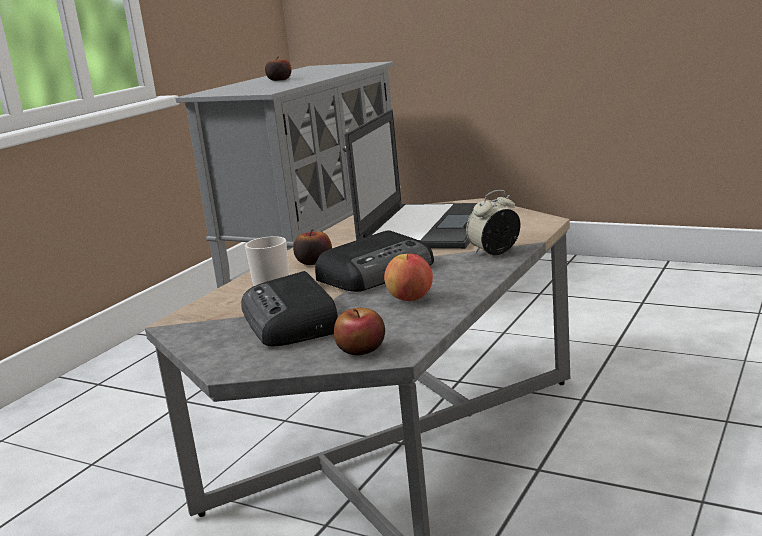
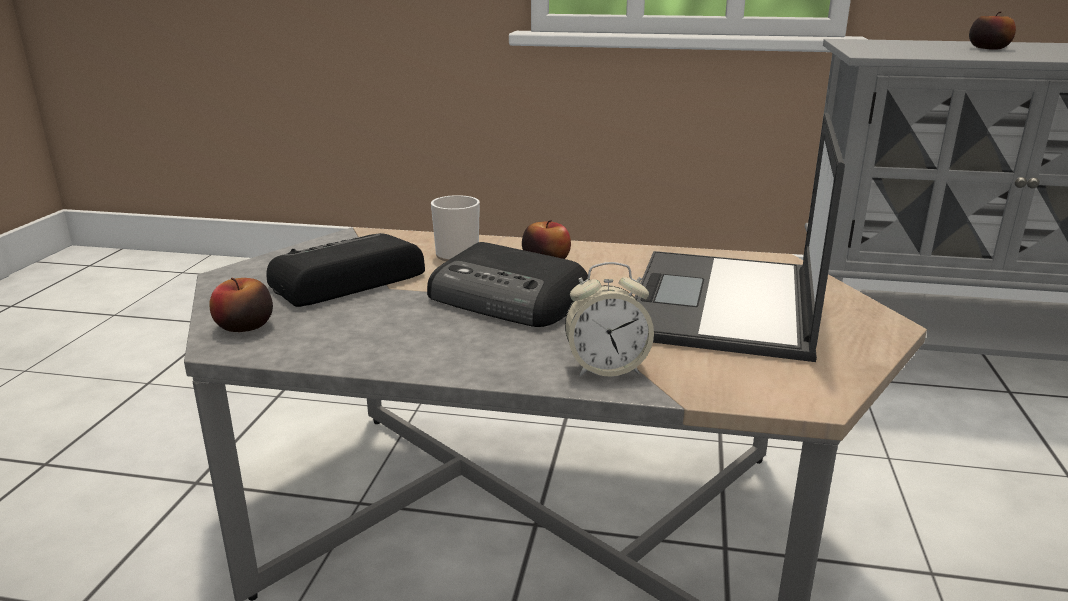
camera: 70 degrees right, 5 degrees up
laptop [344,109,477,249] -> laptop turned 105 degrees clockwise [634,113,845,362]
apple [384,253,433,301] -> none
alarm clock [466,190,520,255] -> alarm clock turned 135 degrees clockwise [565,262,654,377]

